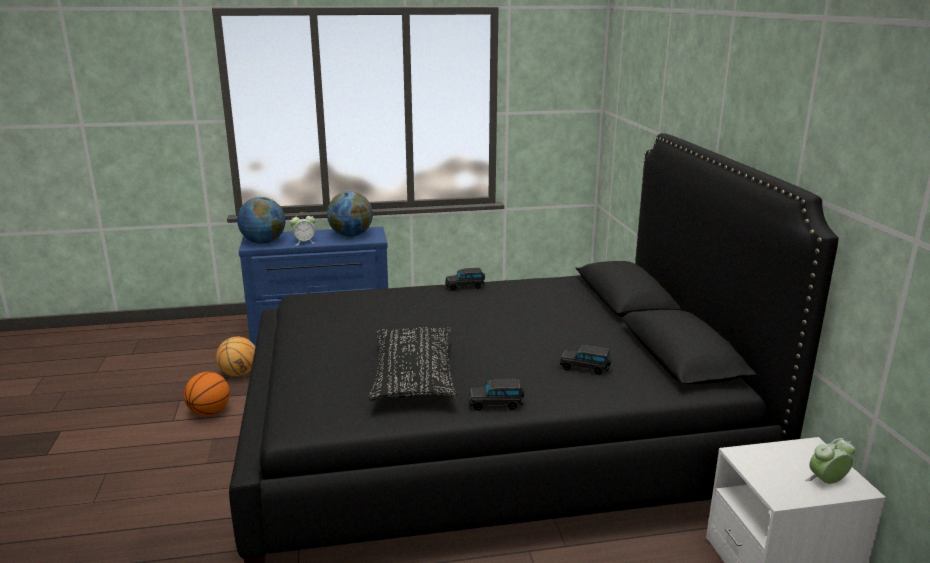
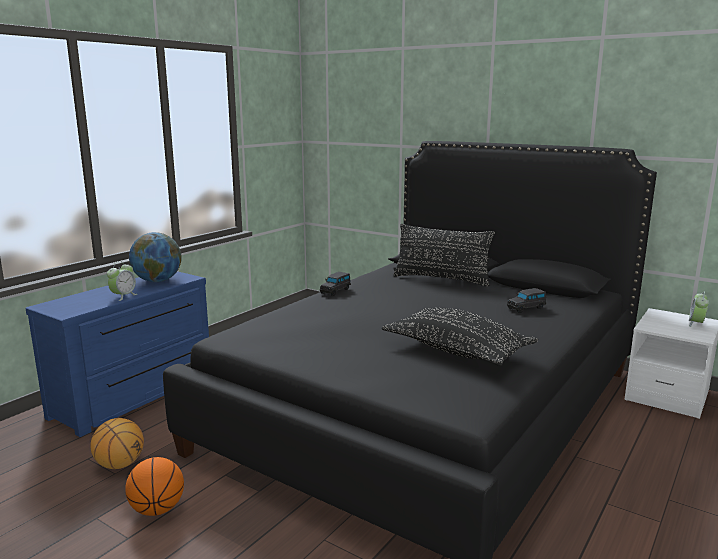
camera: 45 degrees left, 5 degrees down
globe [237,197,285,244] -> none
black toy car [469,379,525,411] -> none
none -> black pillow [394,224,495,286]

